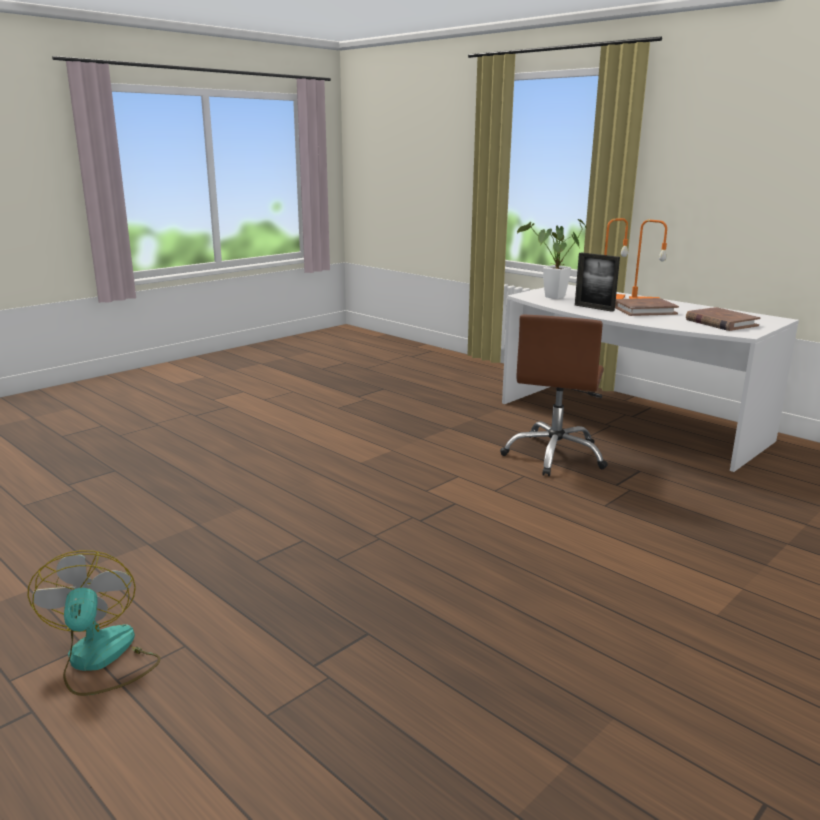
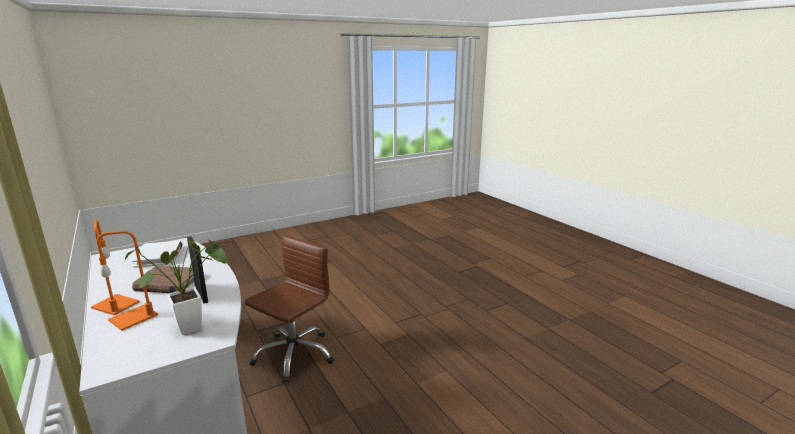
camera: 165 degrees left, 0 degrees up
fan [27,550,161,696] -> none
brown book [686,307,760,331] -> white book [132,241,183,268]

